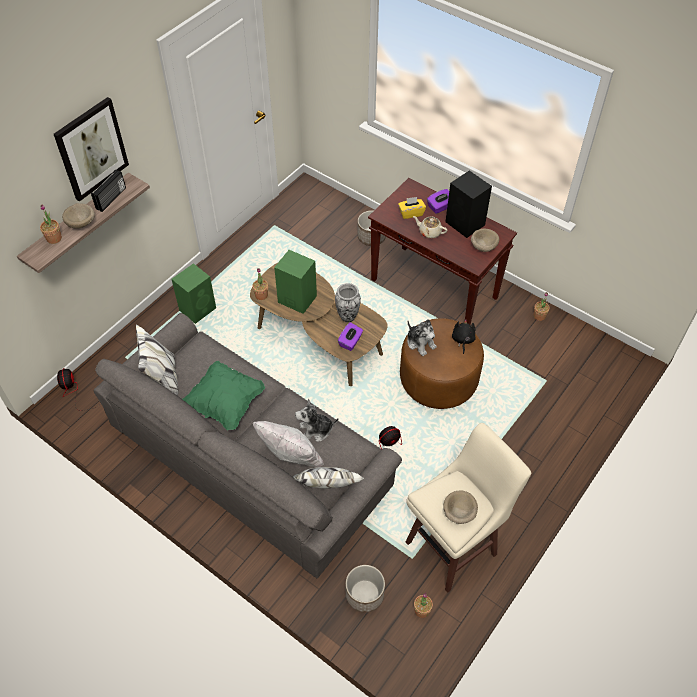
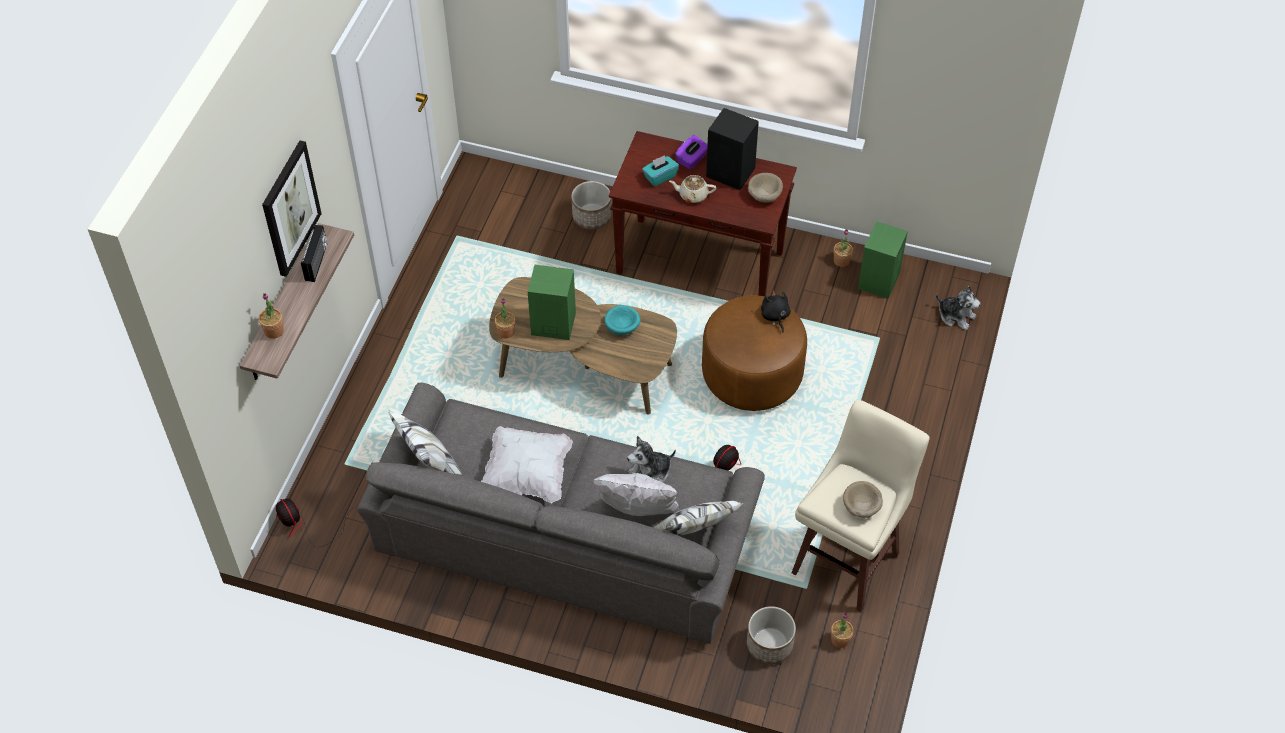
camera: 20 degrees left, 0 degrees up
beige bowl [62,203,95,229] -> none
green speaker [171,263,216,324] -> green speaker moved to [858,221,908,299]
green pillow [182,361,265,431] -> white pillow [481,426,573,503]
vase [335,283,361,323] -> turquoise bowl [604,305,640,335]
purple tissue box [338,322,363,351] -> none
yellow tissue box [398,197,426,219] -> turquoise tissue box [642,155,679,187]
plush toy [407,319,437,356] -> plush toy moved to [936,286,981,330]

